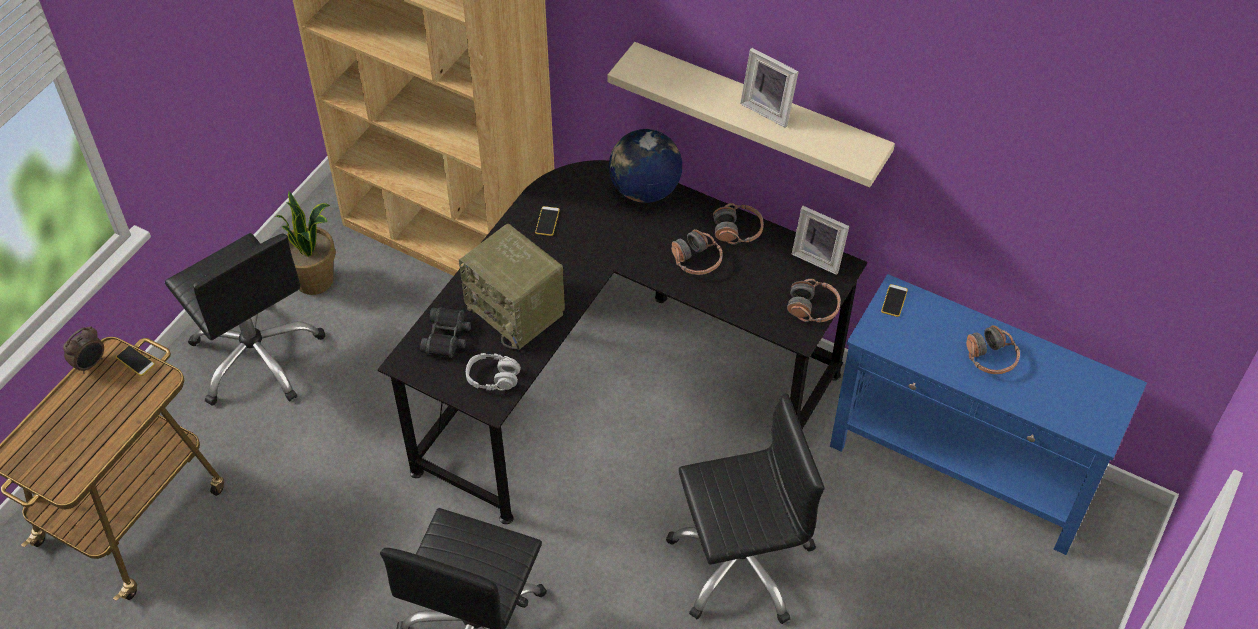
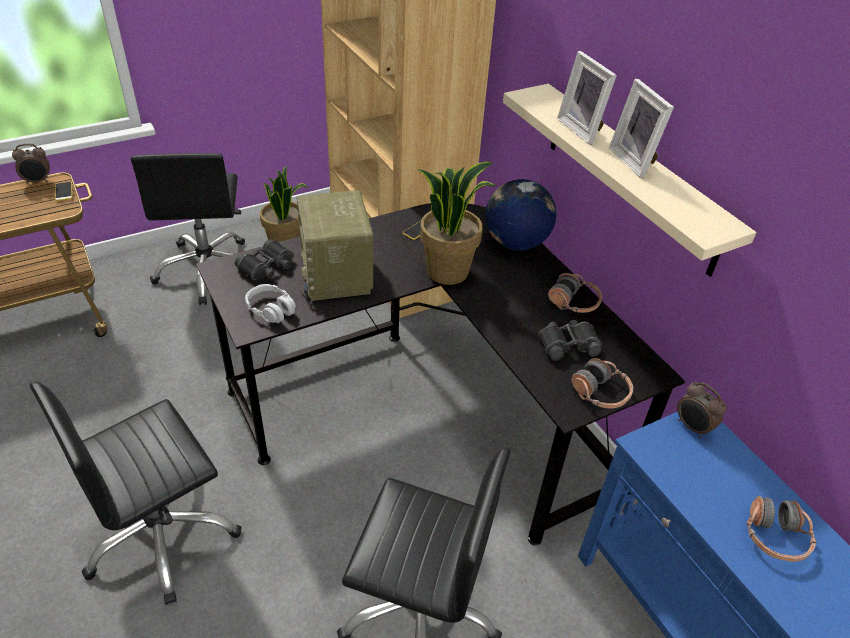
camera: 30 degrees right, 10 degrees down
headphones [671,229,723,275] -> none
picture frame [792,206,850,275] -> picture frame moved to [557,51,617,145]
phone [881,284,908,317] -> alarm clock [677,382,726,438]
none -> potted plant [417,162,497,285]
none -> black binoculars [538,320,602,361]

